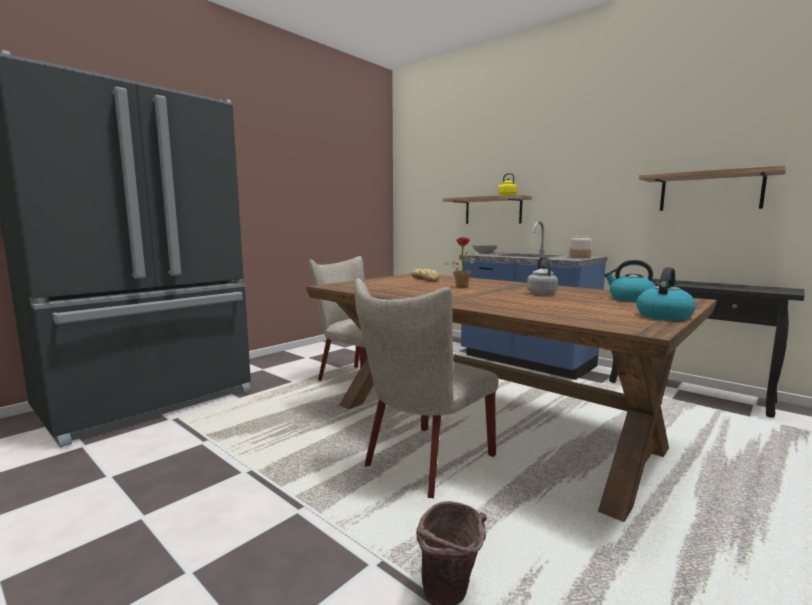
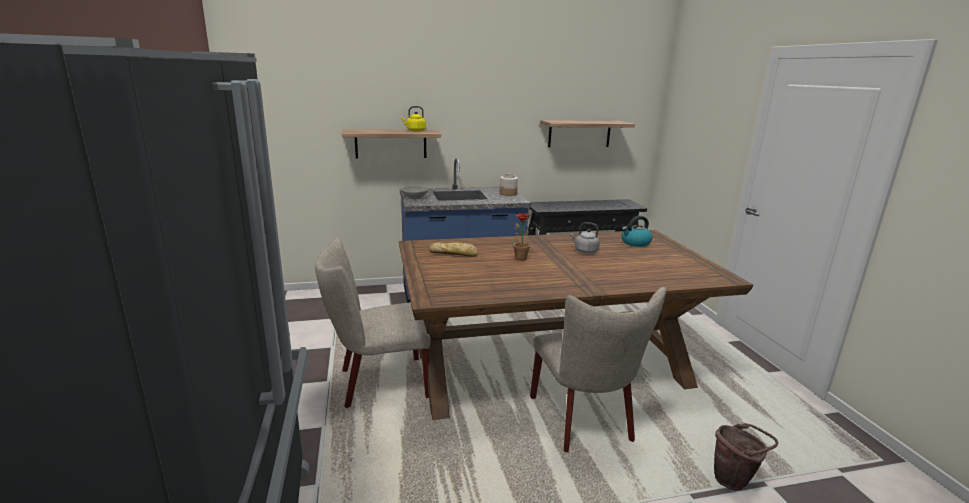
camera: 55 degrees left, 10 degrees up
kettle [636,267,696,320] -> none

